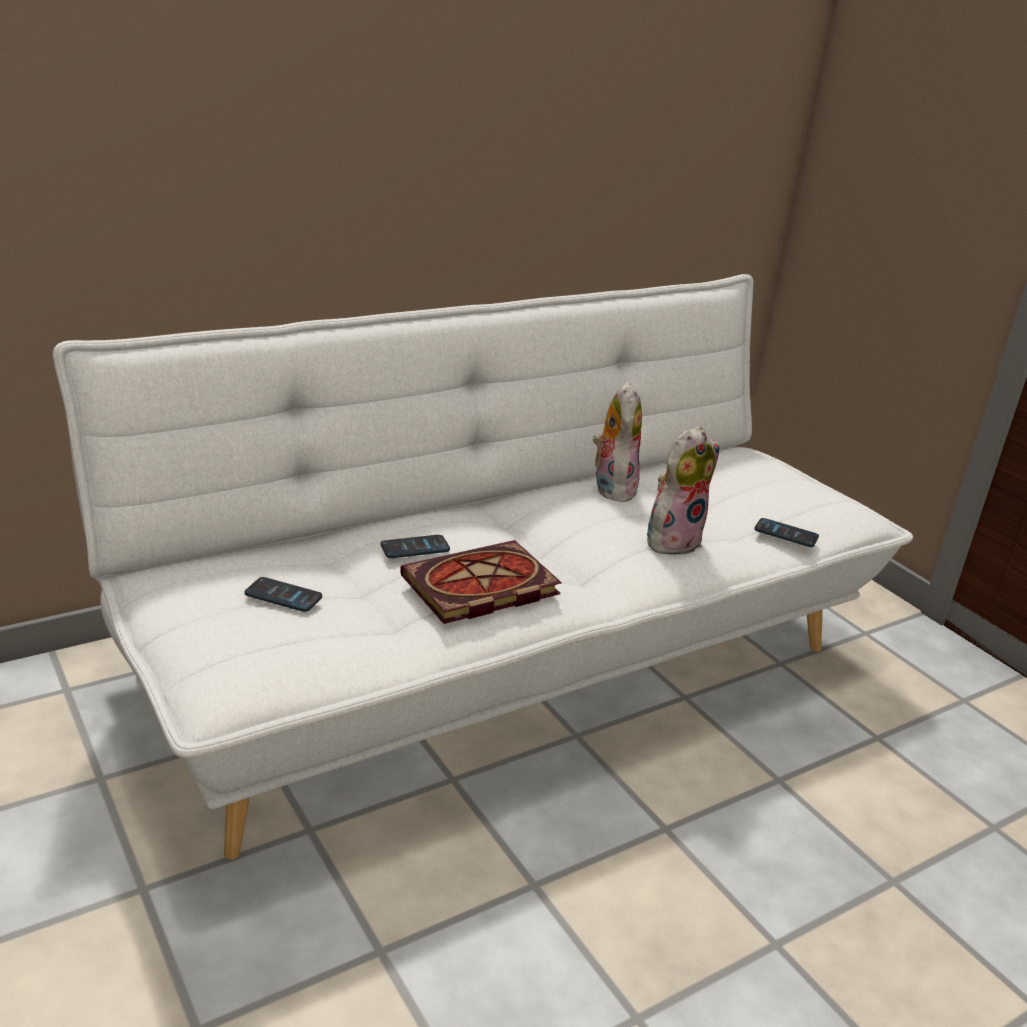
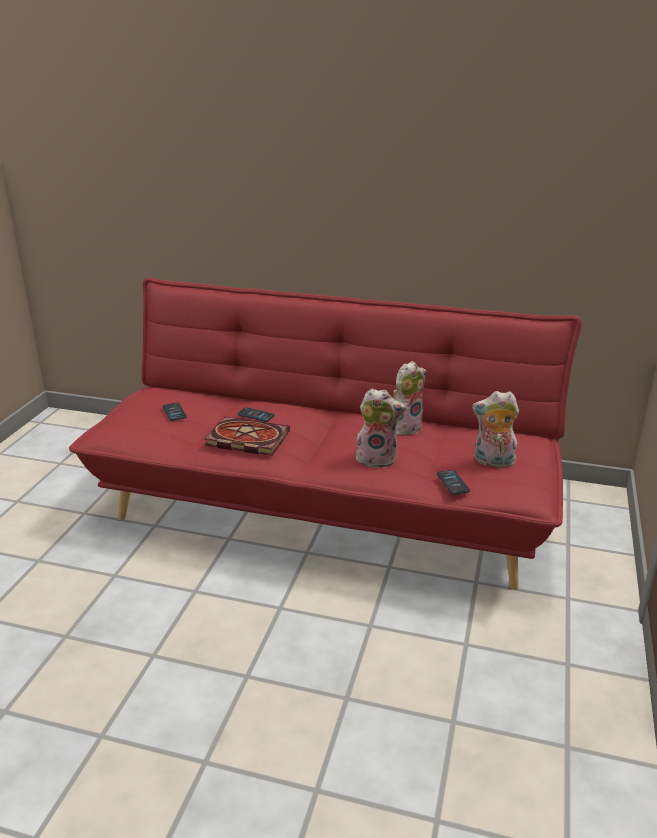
camera: 50 degrees right, 0 degrees up
white sofa [53,274,913,860] -> red sofa [69,277,582,590]
none -> plush toy [472,391,519,468]

